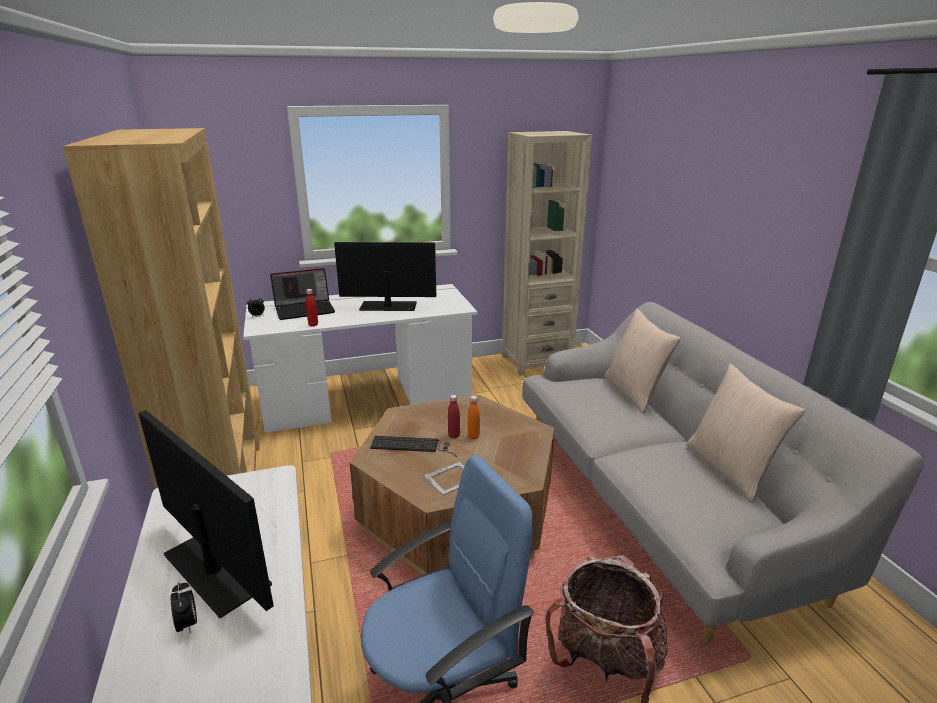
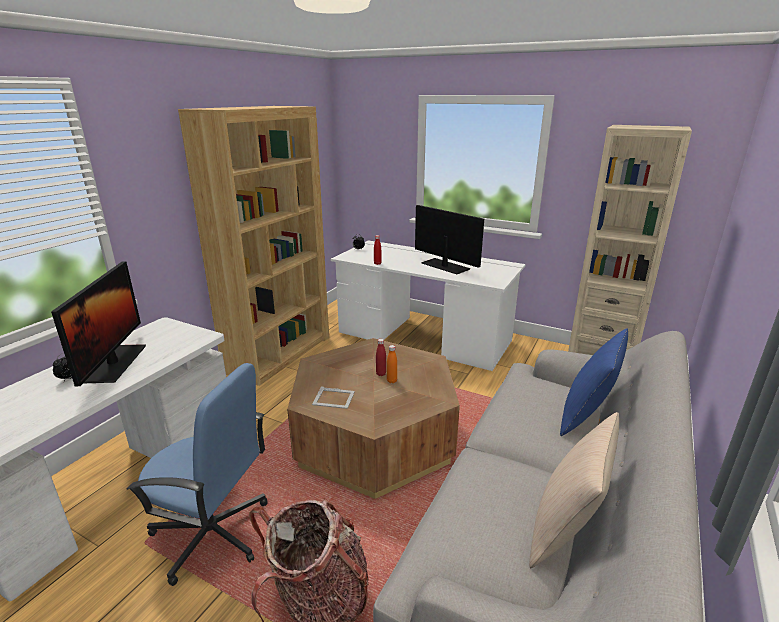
camera: 45 degrees right, 0 degrees up
laptop [270,268,335,320] -> none
keyboard [370,436,457,457] -> none
beige pillow [605,308,681,414] -> blue pillow [560,329,628,436]

